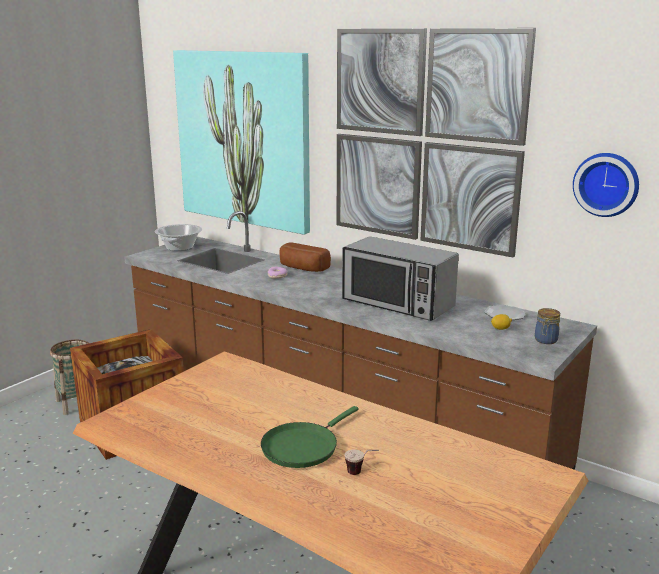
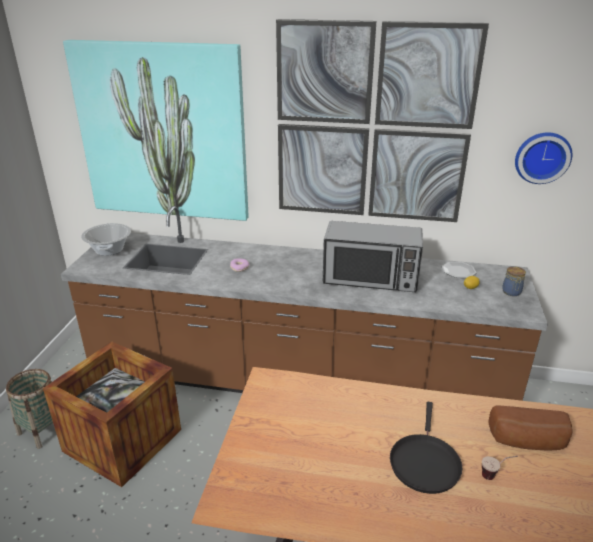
camera: 25 degrees left, 10 degrees up
green frying pan [261,406,358,468] -> black frying pan [390,402,462,494]
bread [280,242,331,272] -> bread moved to [489,405,573,451]

